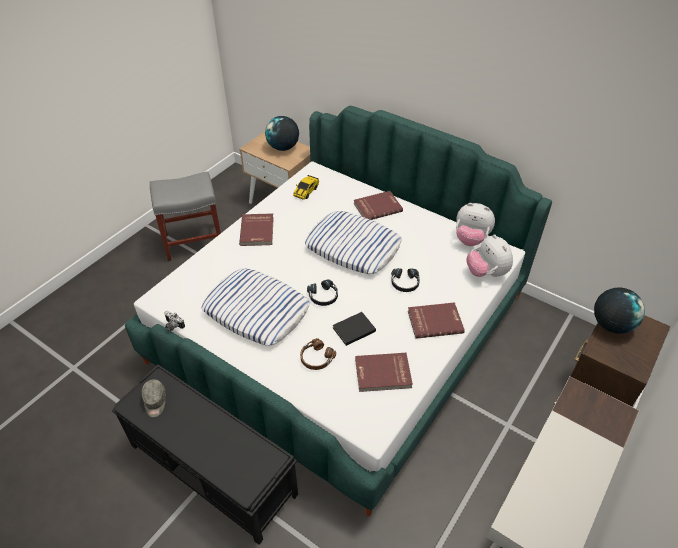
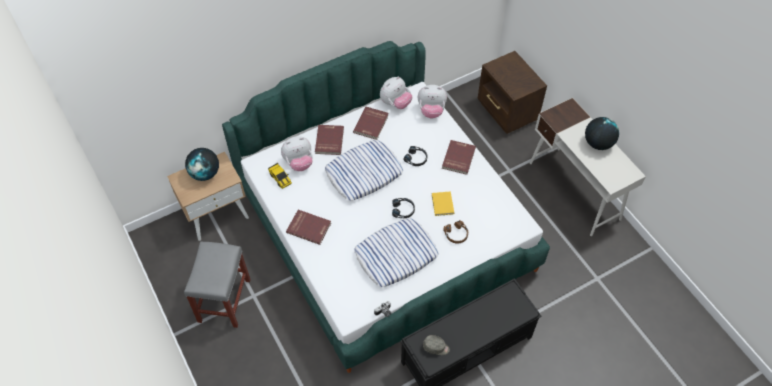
camera: 65 degrees left, 10 degrees up
black book [333,312,376,346] -> yellow book [432,191,454,216]
red book [355,353,413,392] -> red book moved to [353,107,389,140]
globe [594,287,645,334] -> globe moved to [585,117,619,150]
none -> plush toy [281,136,313,171]

